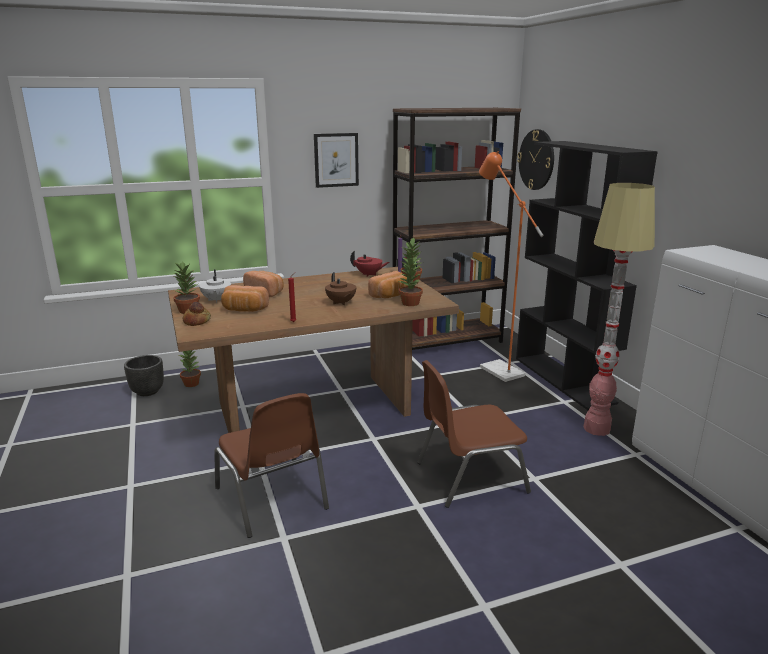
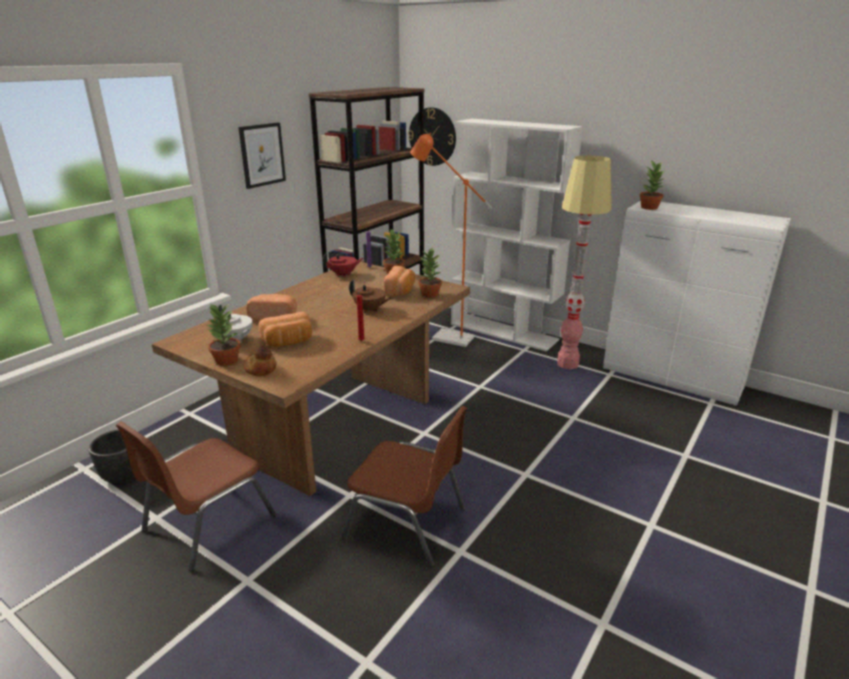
camera: 35 degrees left, 5 degrees up
potted plant [179,350,201,387] -> potted plant moved to [639,161,665,210]
brown chair [417,360,531,508] -> brown chair moved to [116,422,276,571]
black bookcase [516,141,658,410] -> white bookcase [451,119,583,352]

